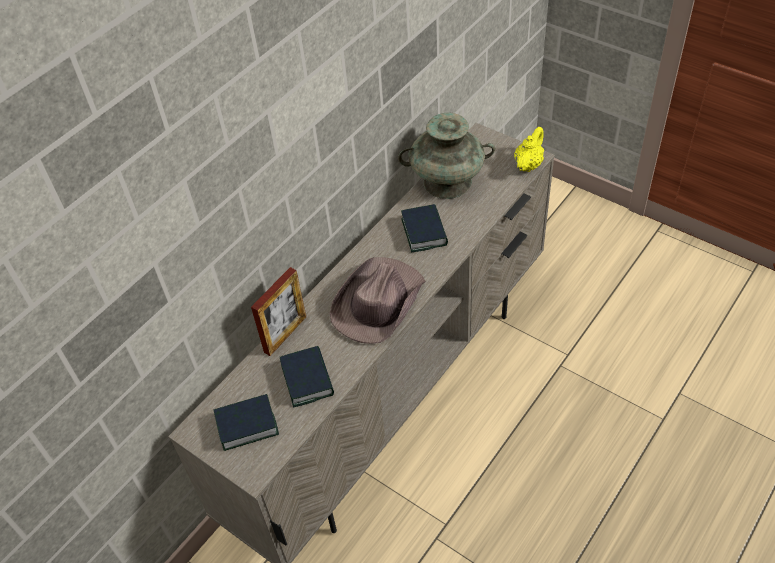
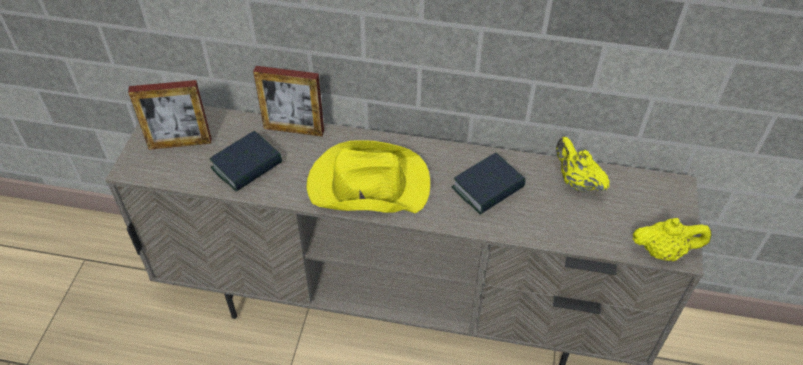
camera: 60 degrees right, 0 degrees up
book [213,394,279,451] -> picture frame [128,80,211,150]
brown hat [330,257,426,344] -> yellow hat [306,140,430,213]
turquoise vase [398,112,495,199] -> yellow teapot [556,137,610,192]

